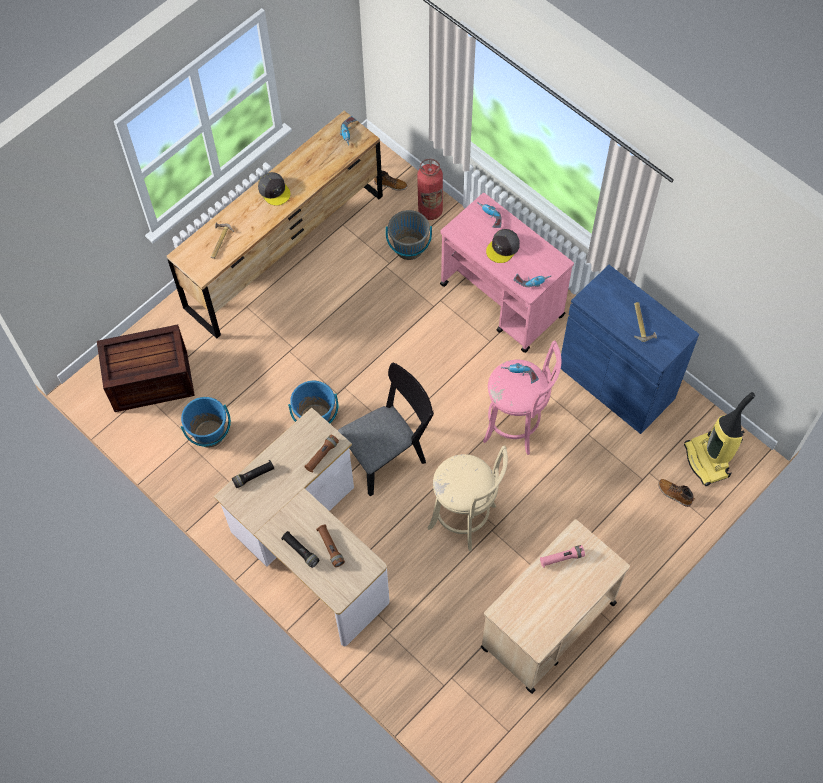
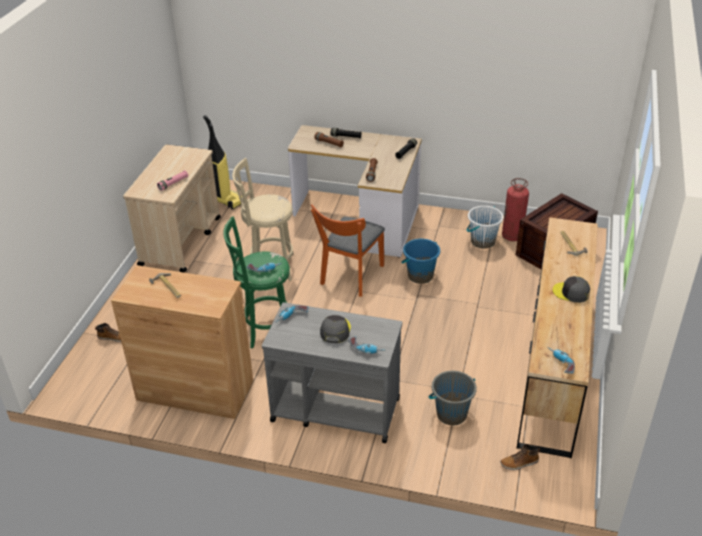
camera: 150 degrees right, 25 degrees down
blue bucket [181,397,231,448] -> white bucket [466,206,503,249]
black chair [338,363,434,496] -> orange chair [311,204,385,297]
fire extinguisher [417,159,443,220] -> fire extinguisher moved to [502,178,529,241]
pink cart [440,193,574,353] -> grey cart [262,302,402,443]
pink stool [483,340,561,455] -> green stool [223,216,290,348]
blue cabinet [561,265,699,434] -> brown cabinet [111,265,253,419]
vacuum cleaner [684,392,755,486] -> vacuum cleaner moved to [203,115,242,210]

